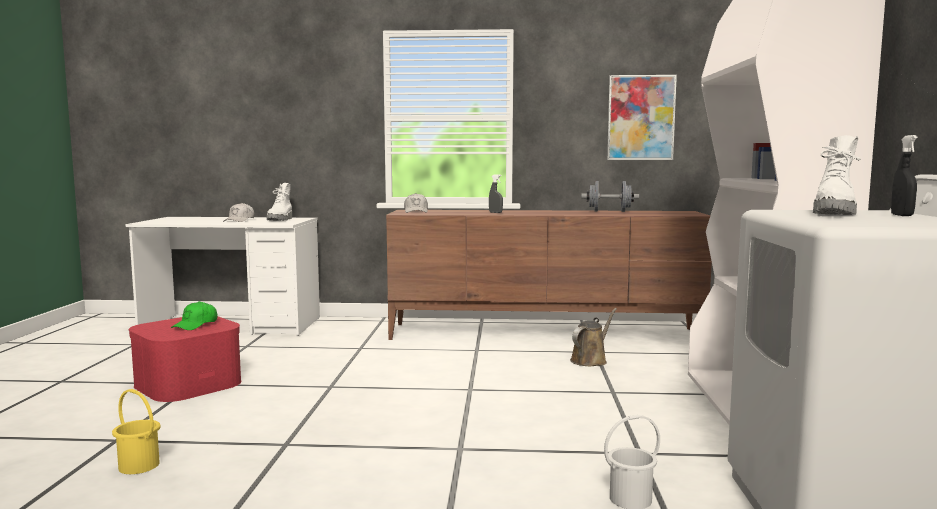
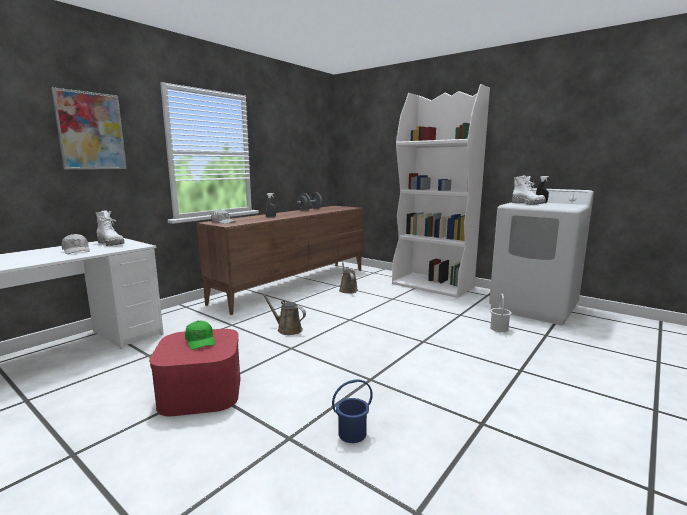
camera: 55 degrees left, 5 degrees up
yellow bucket [112,389,161,474] -> blue bucket [332,379,373,443]
picture [607,75,677,160] -> picture moved to [51,87,127,169]
none -> brown watering can [262,294,306,335]

